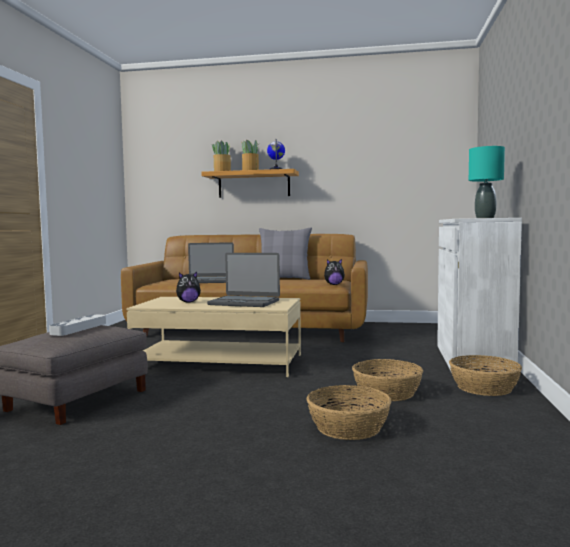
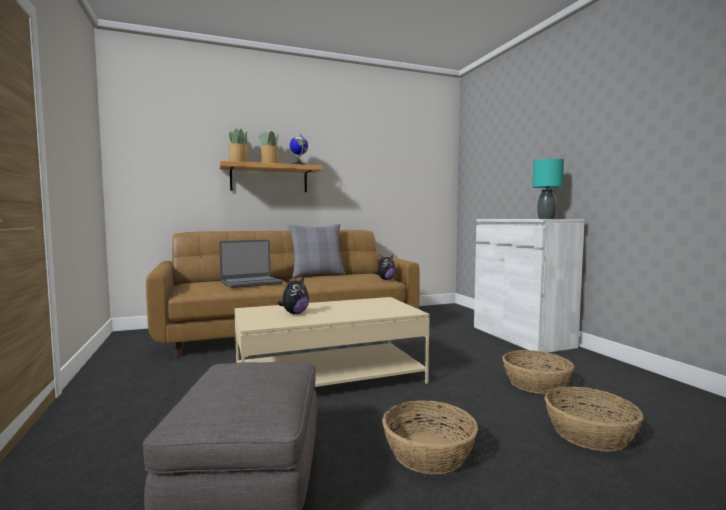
camera: 30 degrees left, 0 degrees up
grey tray [49,314,106,336] -> none
laptop [207,253,280,307] -> none
basket [449,355,522,396] -> basket moved to [382,401,478,475]

